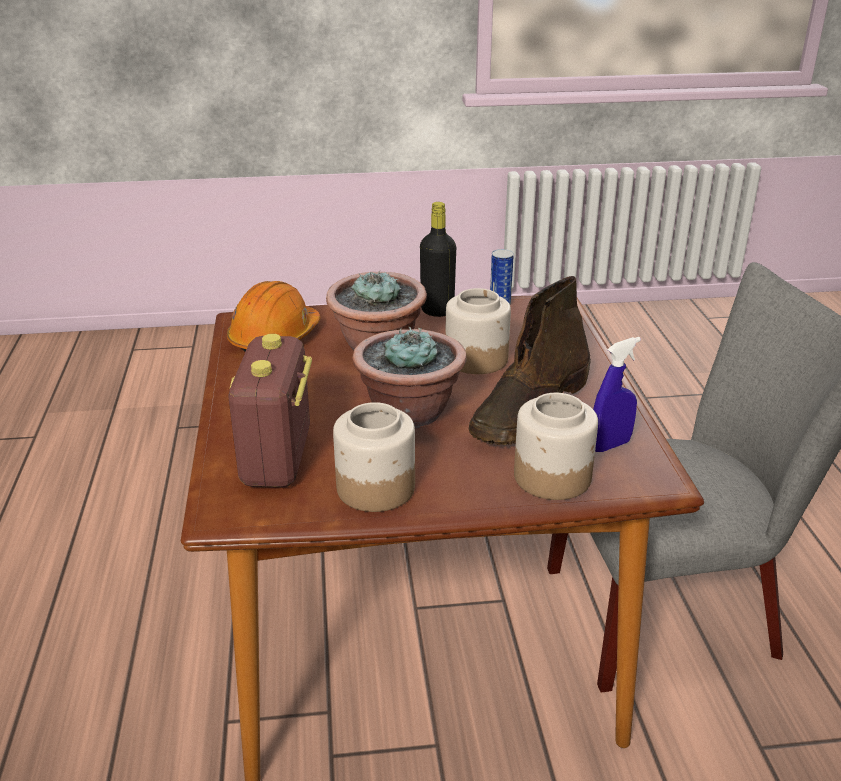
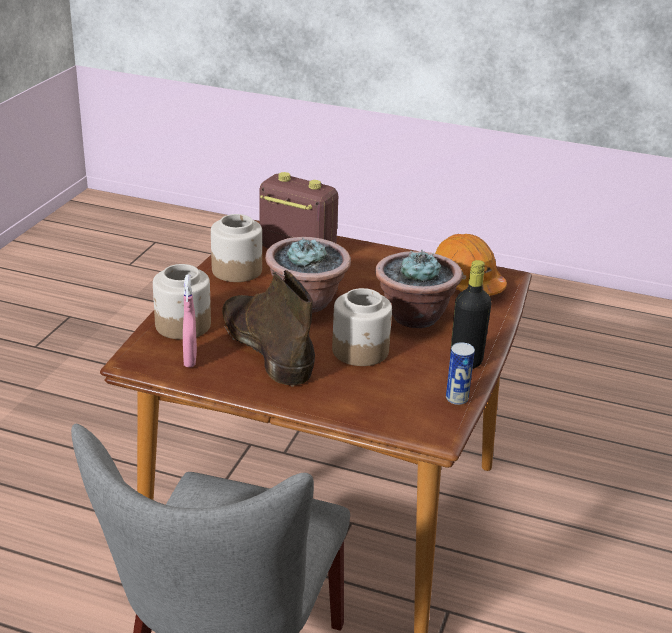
camera: 115 degrees right, 0 degrees up
blue spray bottle [593,337,641,452] -> pink spray bottle [183,275,197,367]

